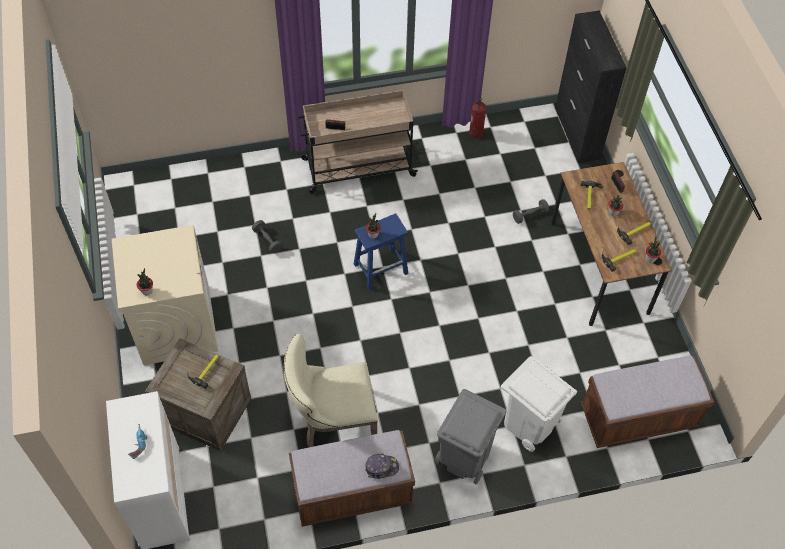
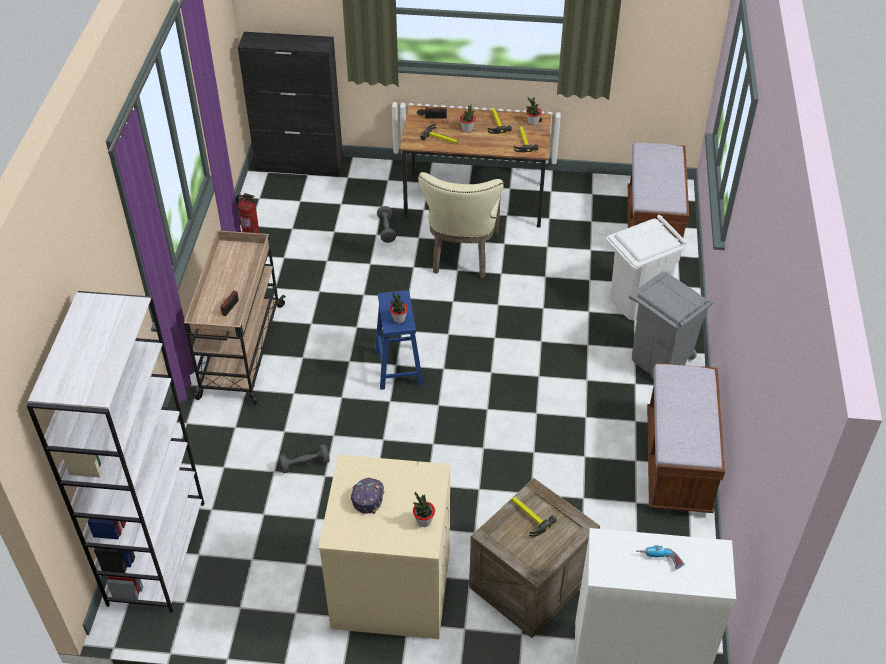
camera: 70 degrees left, 10 degrees down
beige chair [284,334,378,447] -> beige chair moved to [418,172,504,278]
cap [365,453,399,479] -> cap moved to [351,478,384,514]
none -> white bookcase [27,291,204,613]

